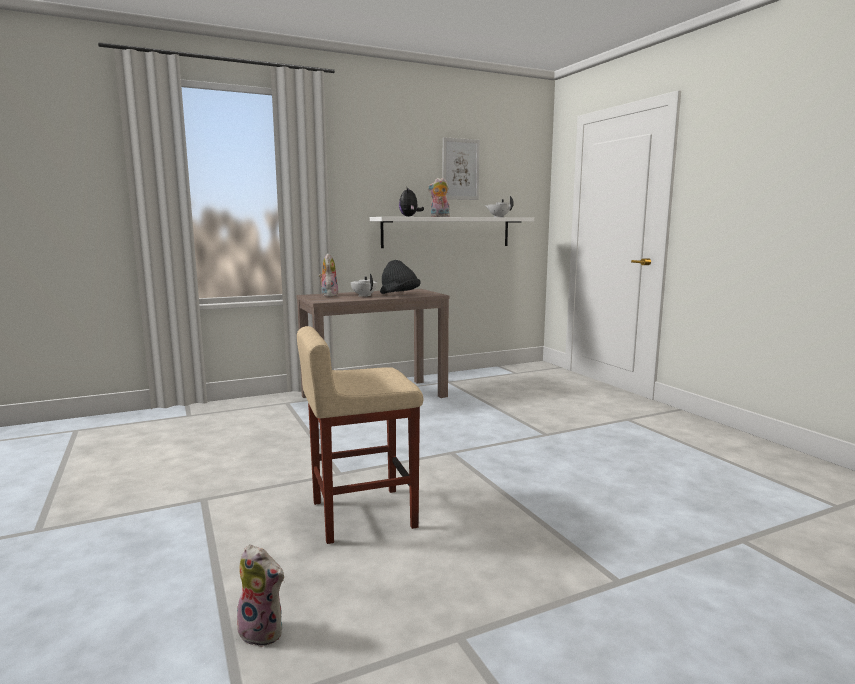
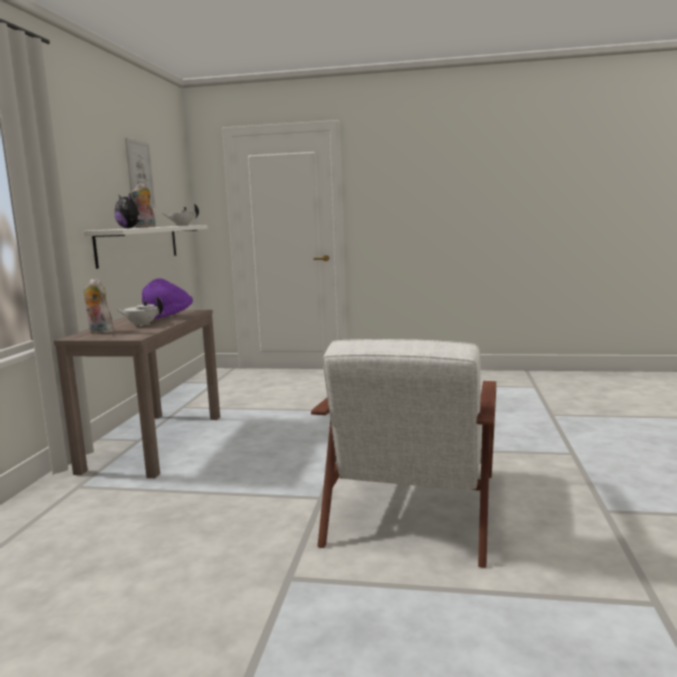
camera: 55 degrees left, 0 degrees up
plush toy [237,544,285,647] -> none
beige stool [297,326,423,544] -> white armchair [311,339,496,568]
black hat [380,260,420,294] -> purple hat [142,278,193,320]

